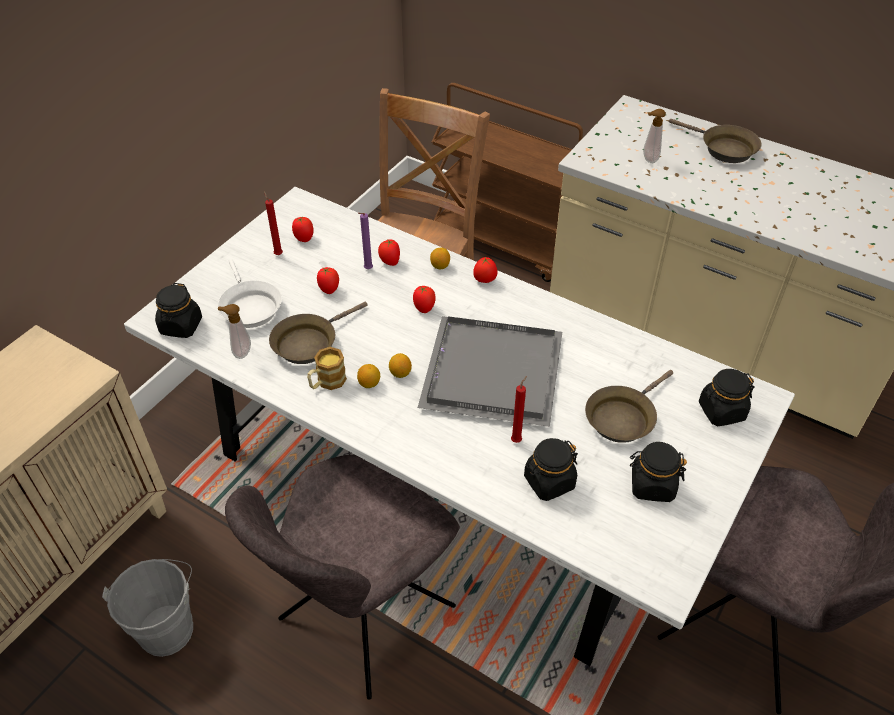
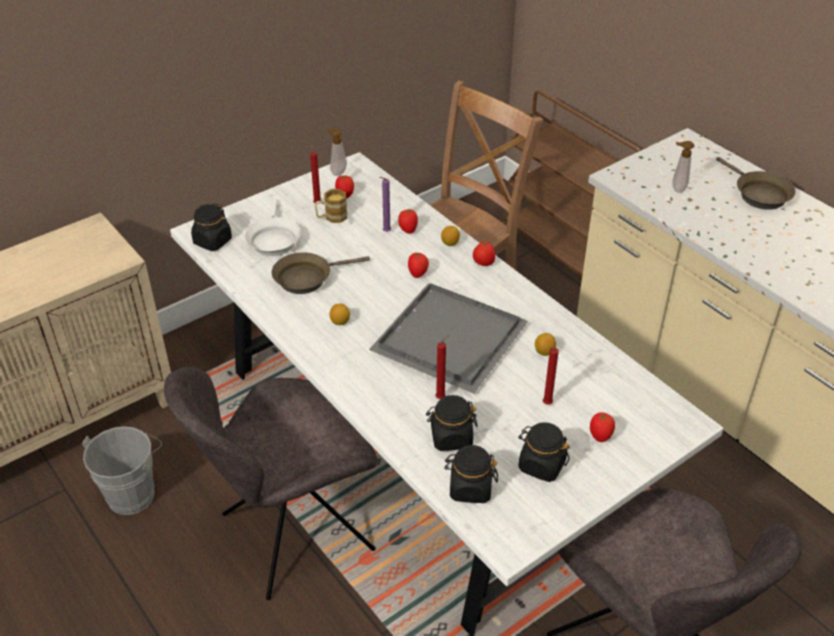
camera: 20 degrees right, 5 degrees down
soap dispenser [218,304,251,359] -> soap dispenser moved to [327,129,347,176]
mug [307,347,347,390] -> mug moved to [315,189,347,223]
tomato [317,267,339,294] -> tomato moved to [590,412,615,442]
lemon [389,353,412,378] -> lemon moved to [535,333,556,356]
brown frying pan [585,370,673,443] -> red candle [543,348,559,404]
black jar [699,369,755,426] -> black jar moved to [444,445,498,503]

